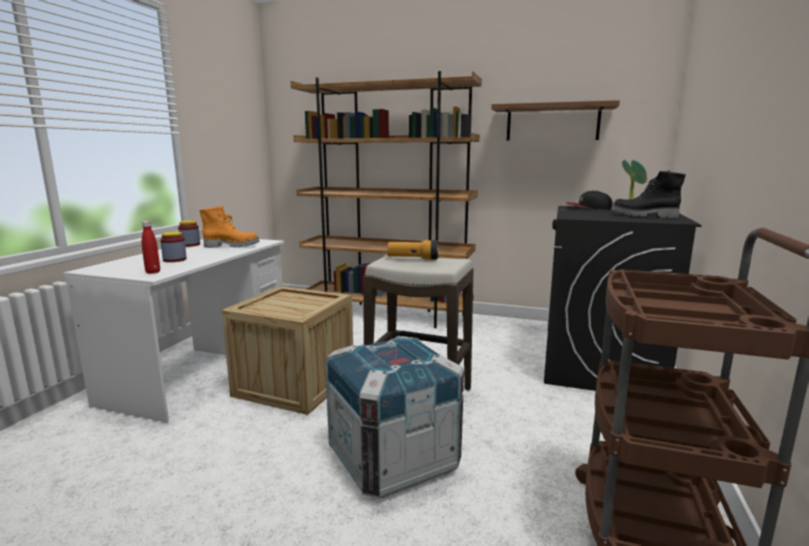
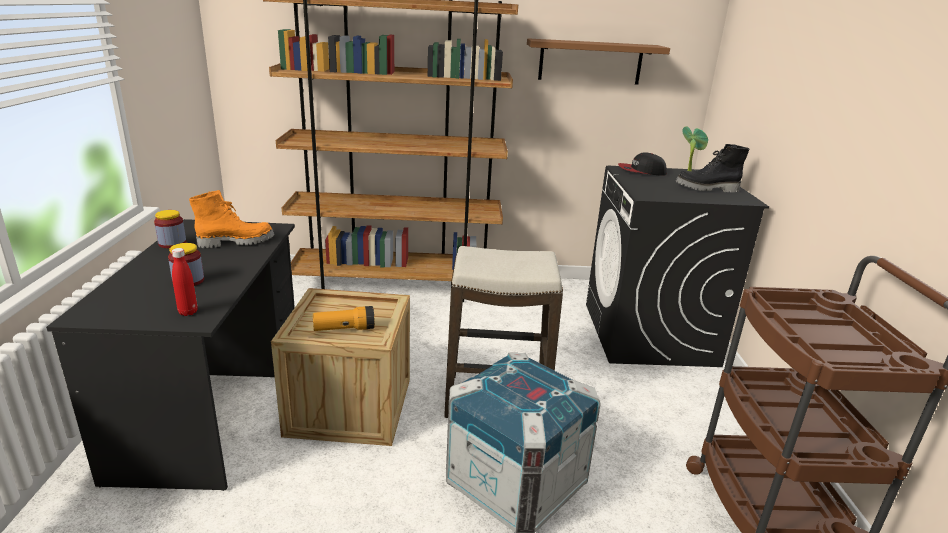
camera: 20 degrees left, 10 degrees up
white desk [63,239,284,423] -> black desk [46,219,295,491]
flashlight [388,240,438,260] -> flashlight moved to [313,306,375,331]

